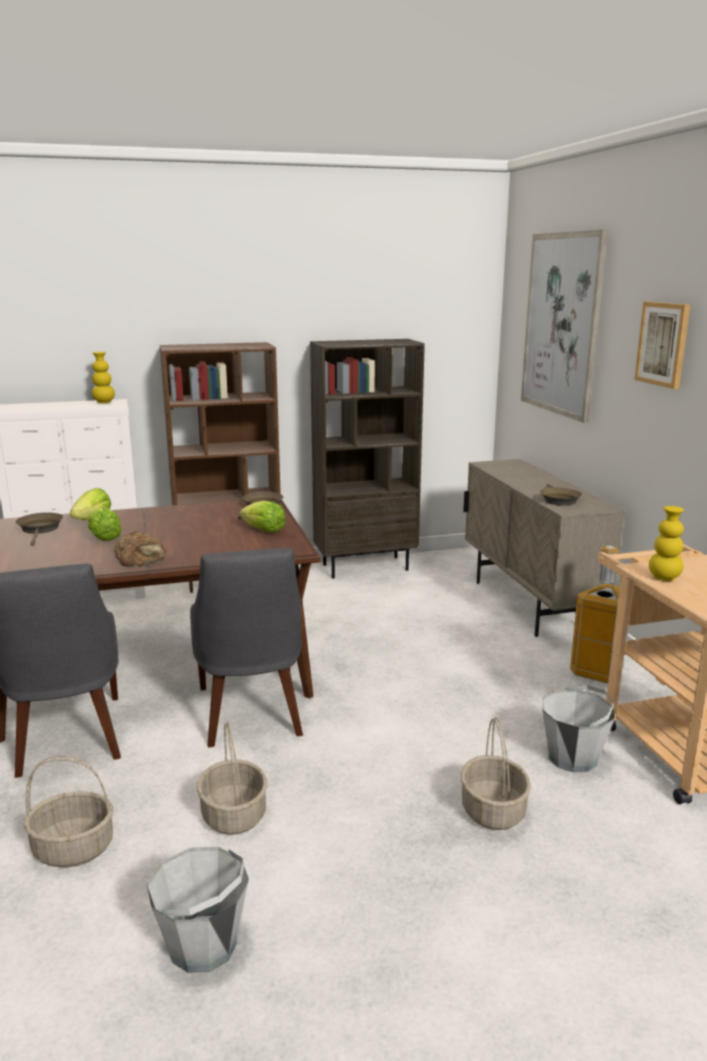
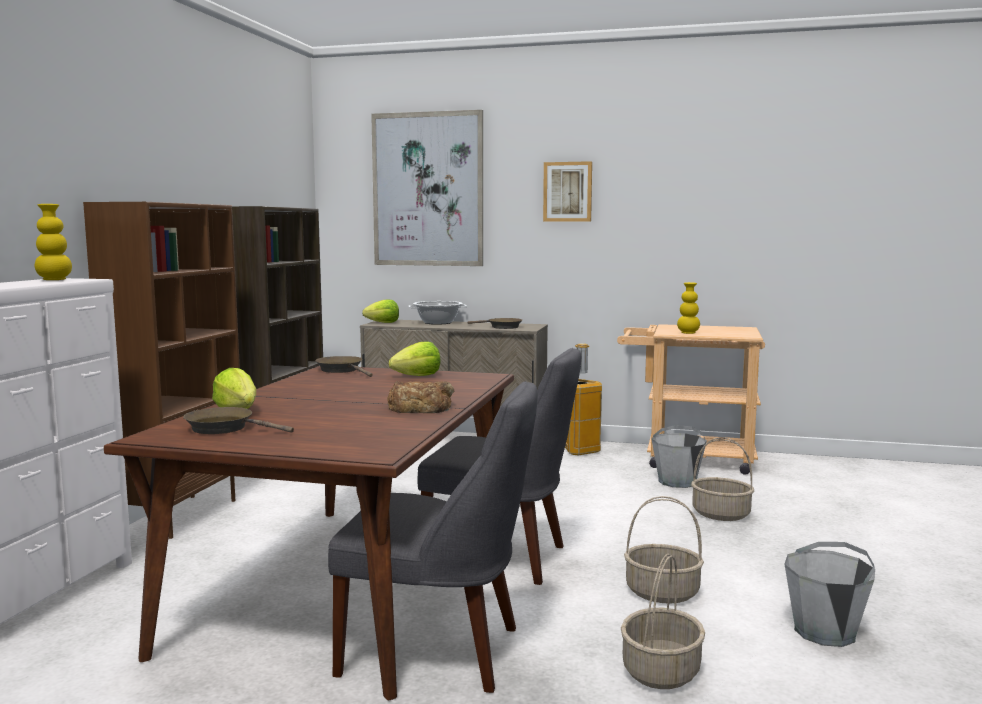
camera: 60 degrees left, 10 degrees down
lettuce [87,507,122,541] -> lettuce moved to [362,300,399,323]
none -> cooking pot [408,301,467,325]

